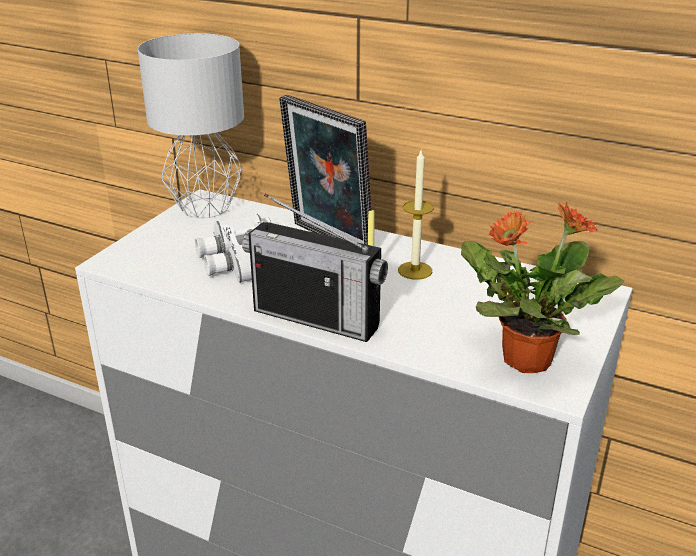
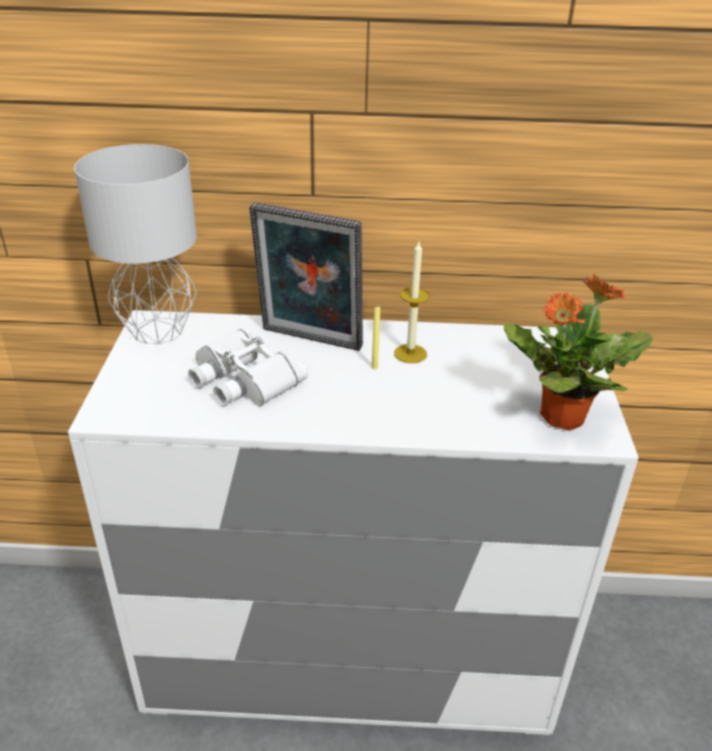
camera: 25 degrees left, 5 degrees up
radio [242,194,388,342] -> none

